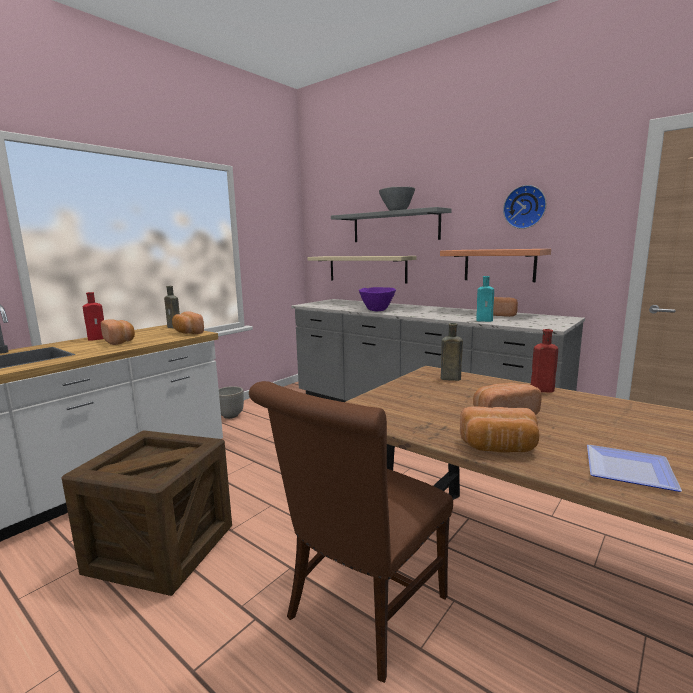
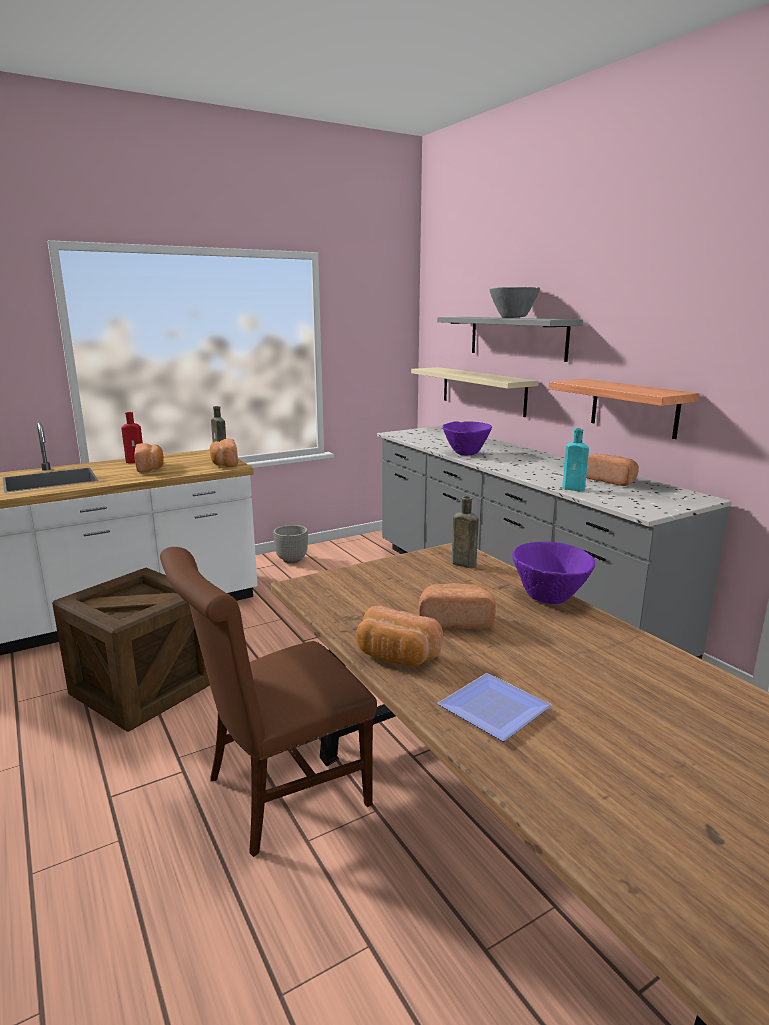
camera: 20 degrees right, 5 degrees up
wall clock [503,185,546,229] -> none
red bottle [531,329,558,392] -> purple bowl [512,542,595,604]

